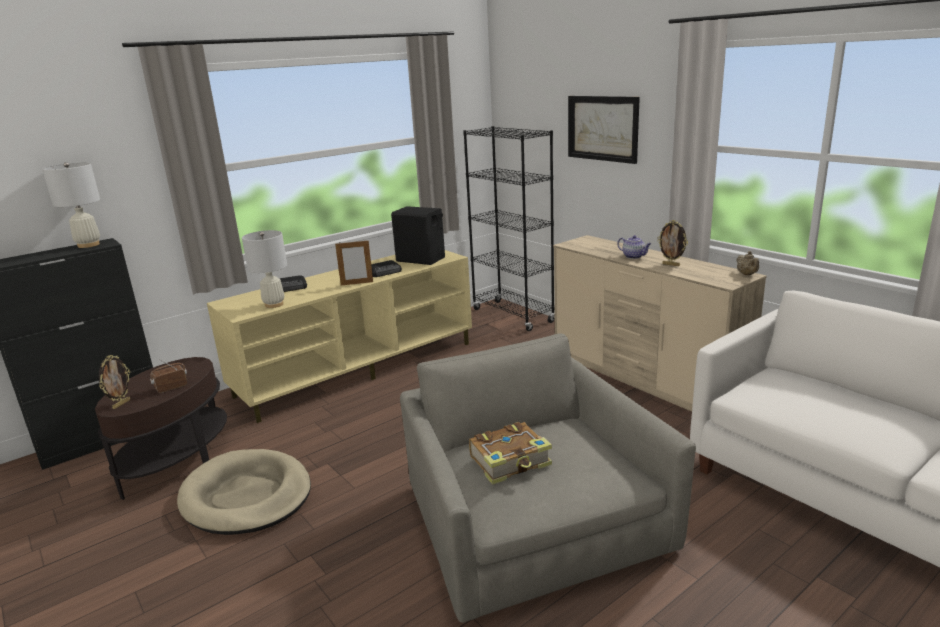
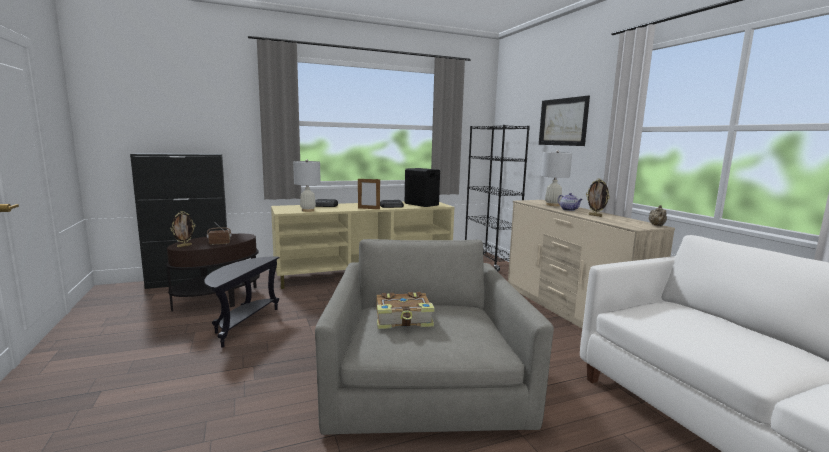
camera: 15 degrees right, 10 degrees down
white table lamp [42,162,100,248] -> white table lamp moved to [541,150,572,206]
beige dog bed [177,449,311,535] -> black side table [204,256,280,348]

